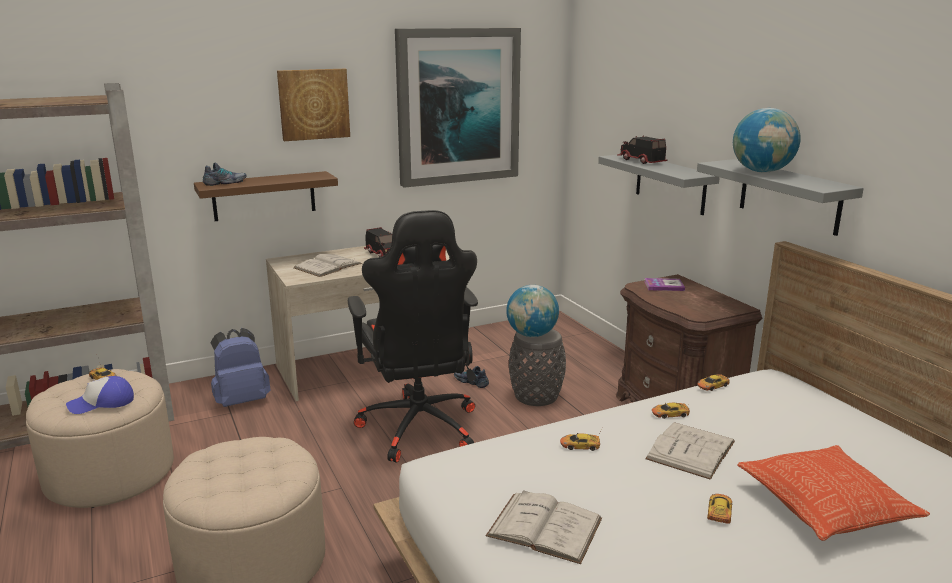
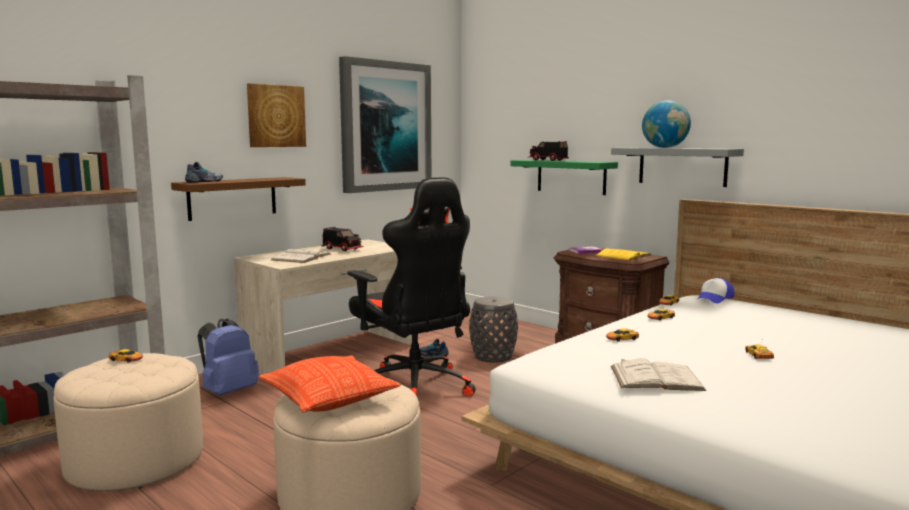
camera: 20 degrees left, 10 degrees down
cap [66,376,134,414] -> cap moved to [696,278,734,304]
globe [506,285,559,337] -> none
grey shelf [598,155,720,215] -> green shelf [510,160,618,195]
white book [645,422,735,480] -> none
orange pillow [737,445,930,541] -> orange pillow moved to [259,355,401,412]
none -> yellow book [596,248,651,261]

